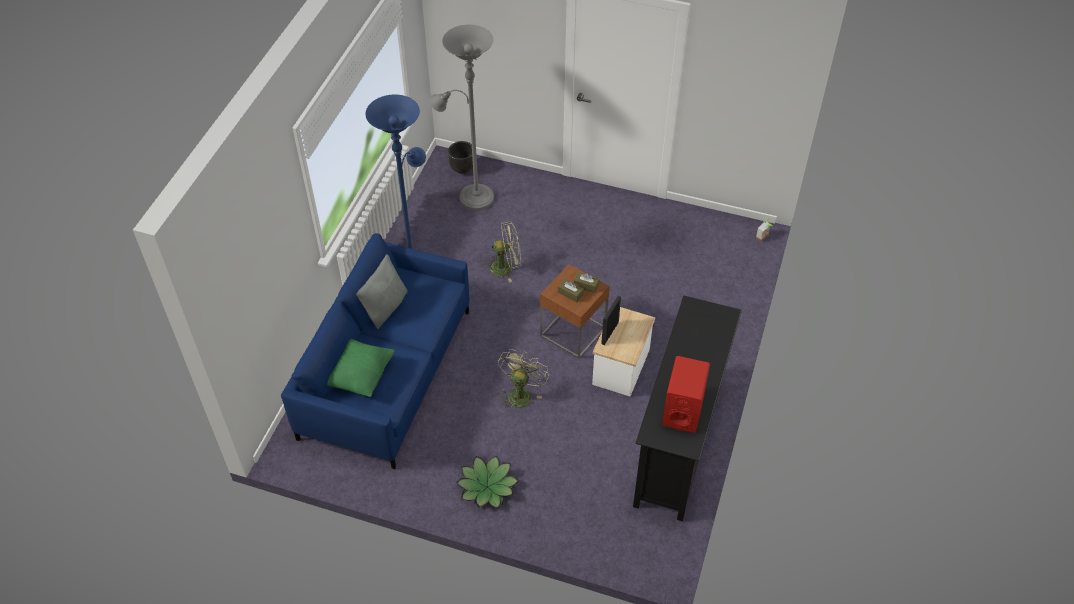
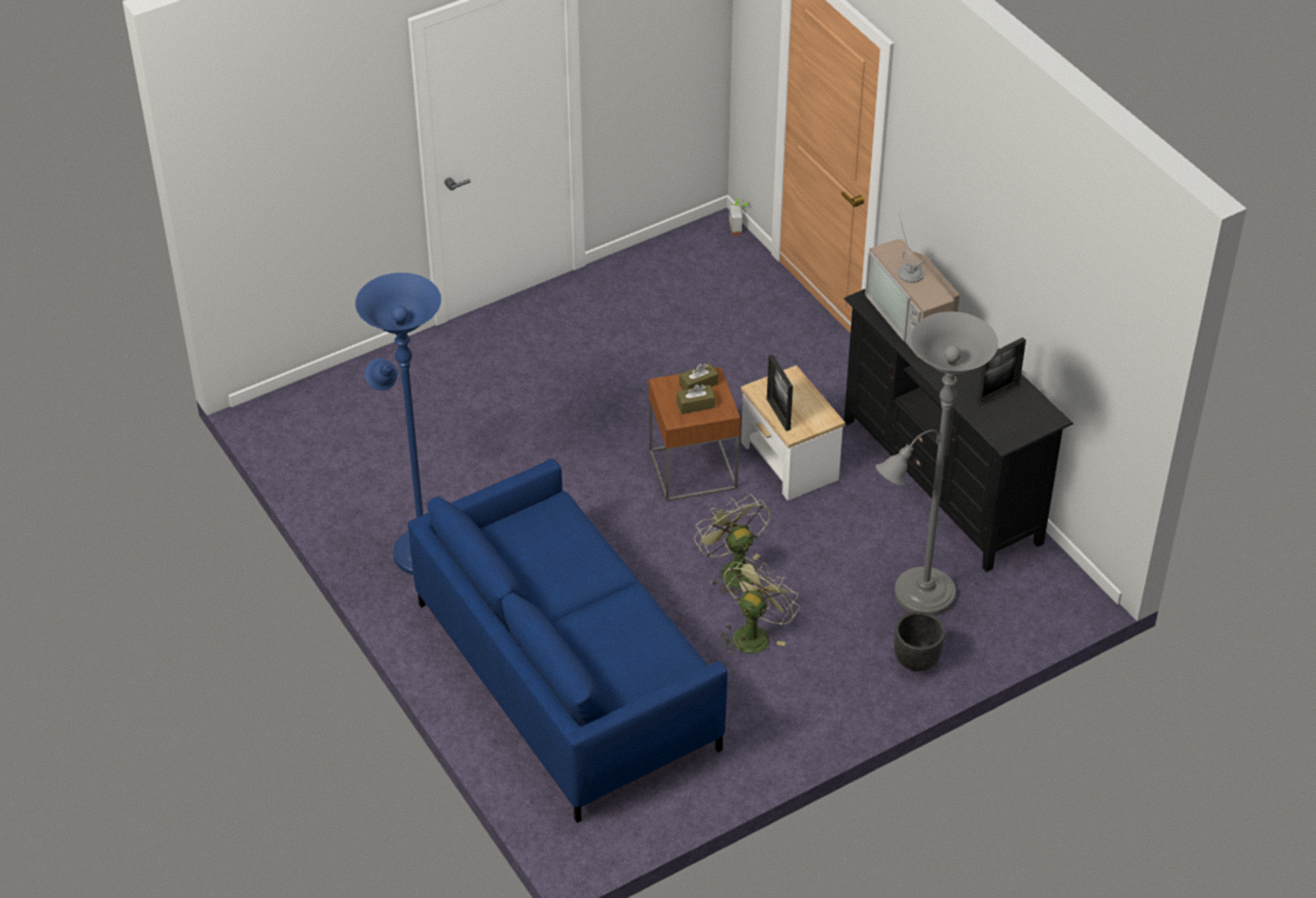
camera: 50 degrees left, 5 degrees down
green pillow [327,339,395,397] -> none
grey pillow [356,254,408,329] -> none
grey floor lamp [430,25,494,211] -> grey floor lamp moved to [876,312,998,616]
black planter [448,141,473,174] -> black planter moved to [894,612,945,671]
potted plant [456,455,519,508] -> none
green fan [484,222,521,282] -> green fan moved to [720,557,800,655]
red speaker [662,356,710,433] -> picture frame [977,337,1026,406]
none -> television [865,213,960,358]

